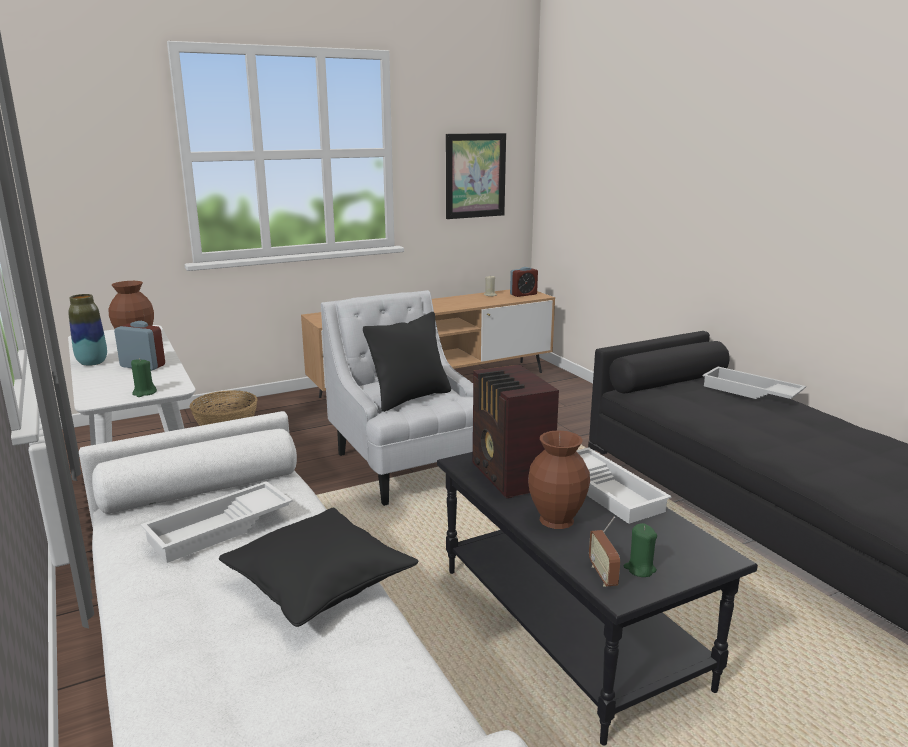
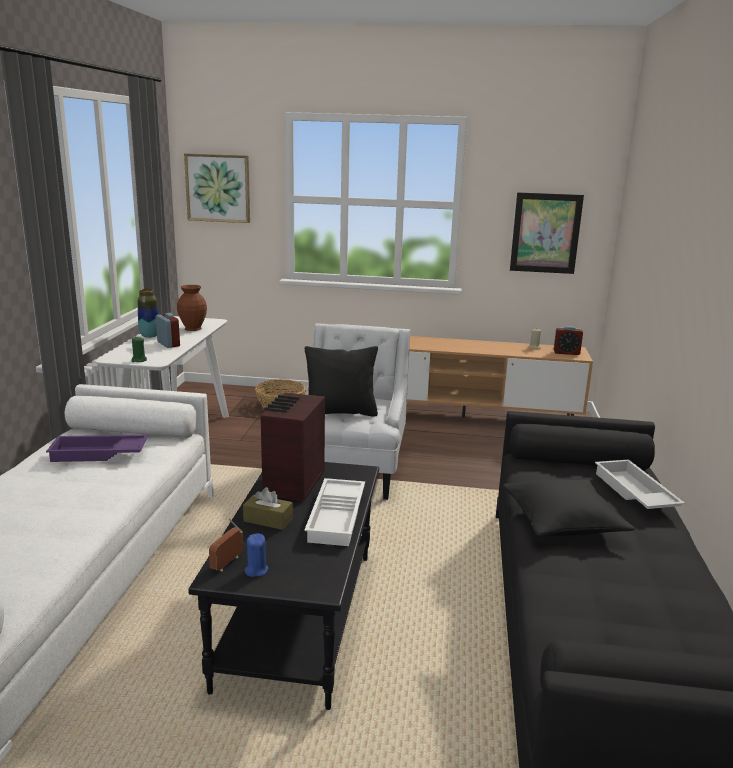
camera: 35 degrees right, 0 degrees up
white tray [141,481,293,563] -> purple tray [46,435,148,462]
black pillow [219,508,419,627] -> black pillow moved to [503,479,635,536]
brown vase [528,430,590,529] -> brown tissue box [243,487,293,530]
green candle [624,523,657,577] -> blue candle [245,533,268,577]
none -> picture [184,154,250,223]

